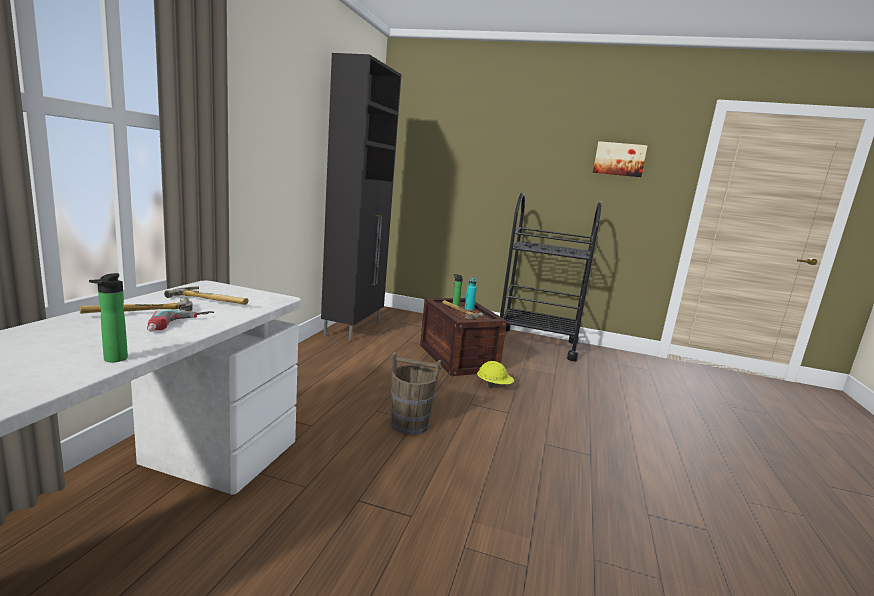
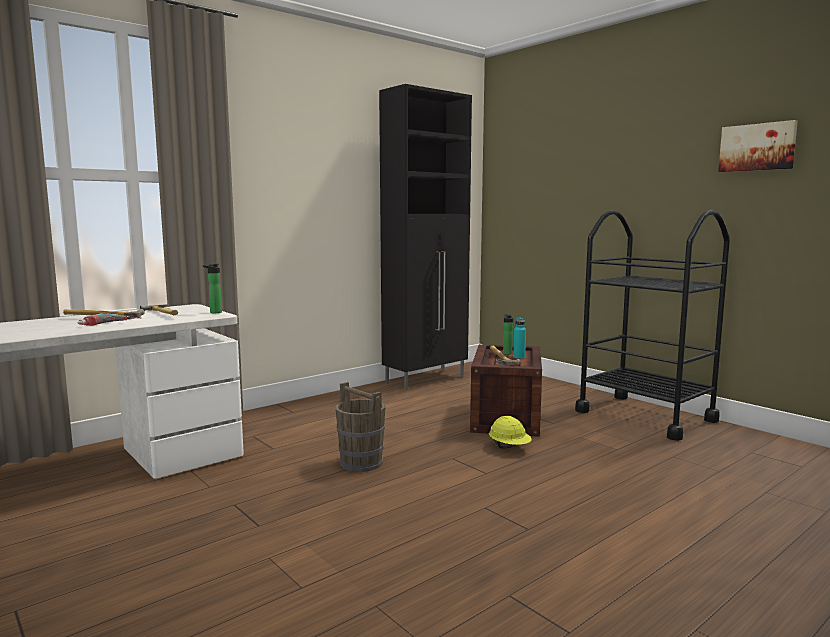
camera: 35 degrees right, 5 degrees down
bottle [89,273,128,362] -> bottle moved to [203,264,222,313]

